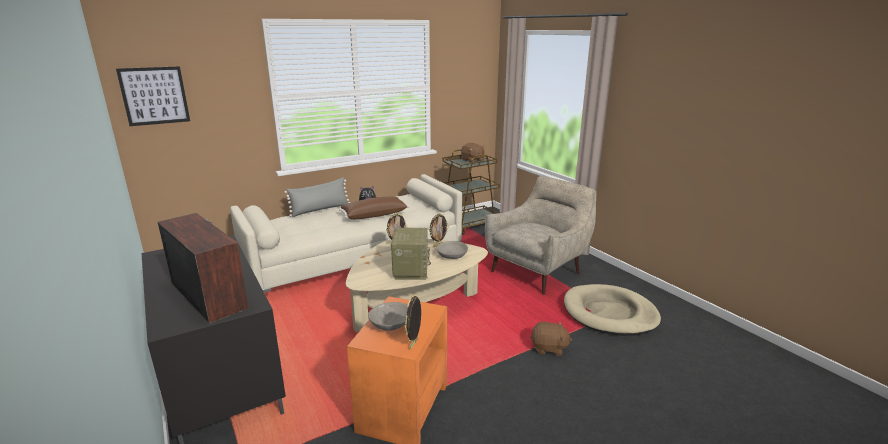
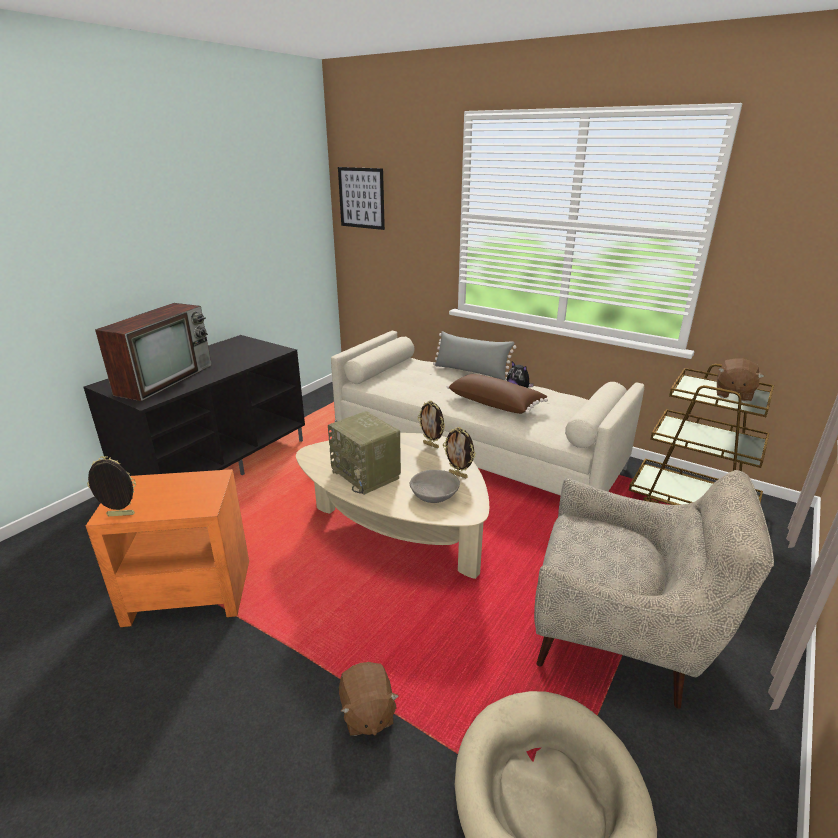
camera: 65 degrees right, 5 degrees up
grey bowl [368,302,408,331] -> none
radio [391,228,431,280] -> radio turned 75 degrees clockwise [328,411,401,495]

